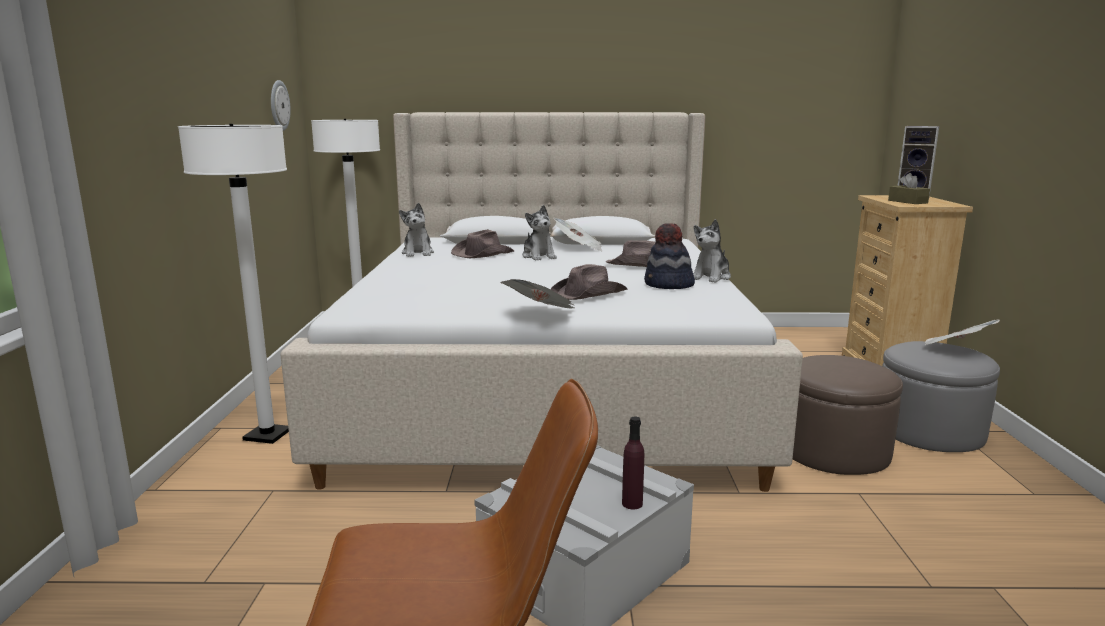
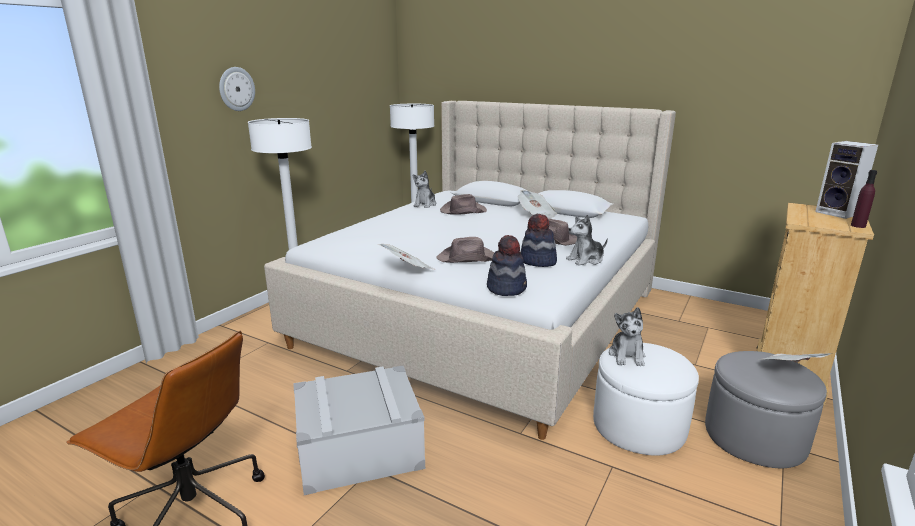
camera: 30 degrees right, 5 degrees up
wall clock [271,80,291,131] -> wall clock moved to [219,67,255,111]
plush toy [522,205,557,260] -> plush toy moved to [609,307,645,366]
purple bottle [622,417,644,510] -> purple bottle moved to [851,170,877,228]
brown ottoman [793,355,903,475] -> white ottoman [593,343,699,456]
brown tissue box [888,173,930,204] -> none
none -> hat [487,235,527,296]

